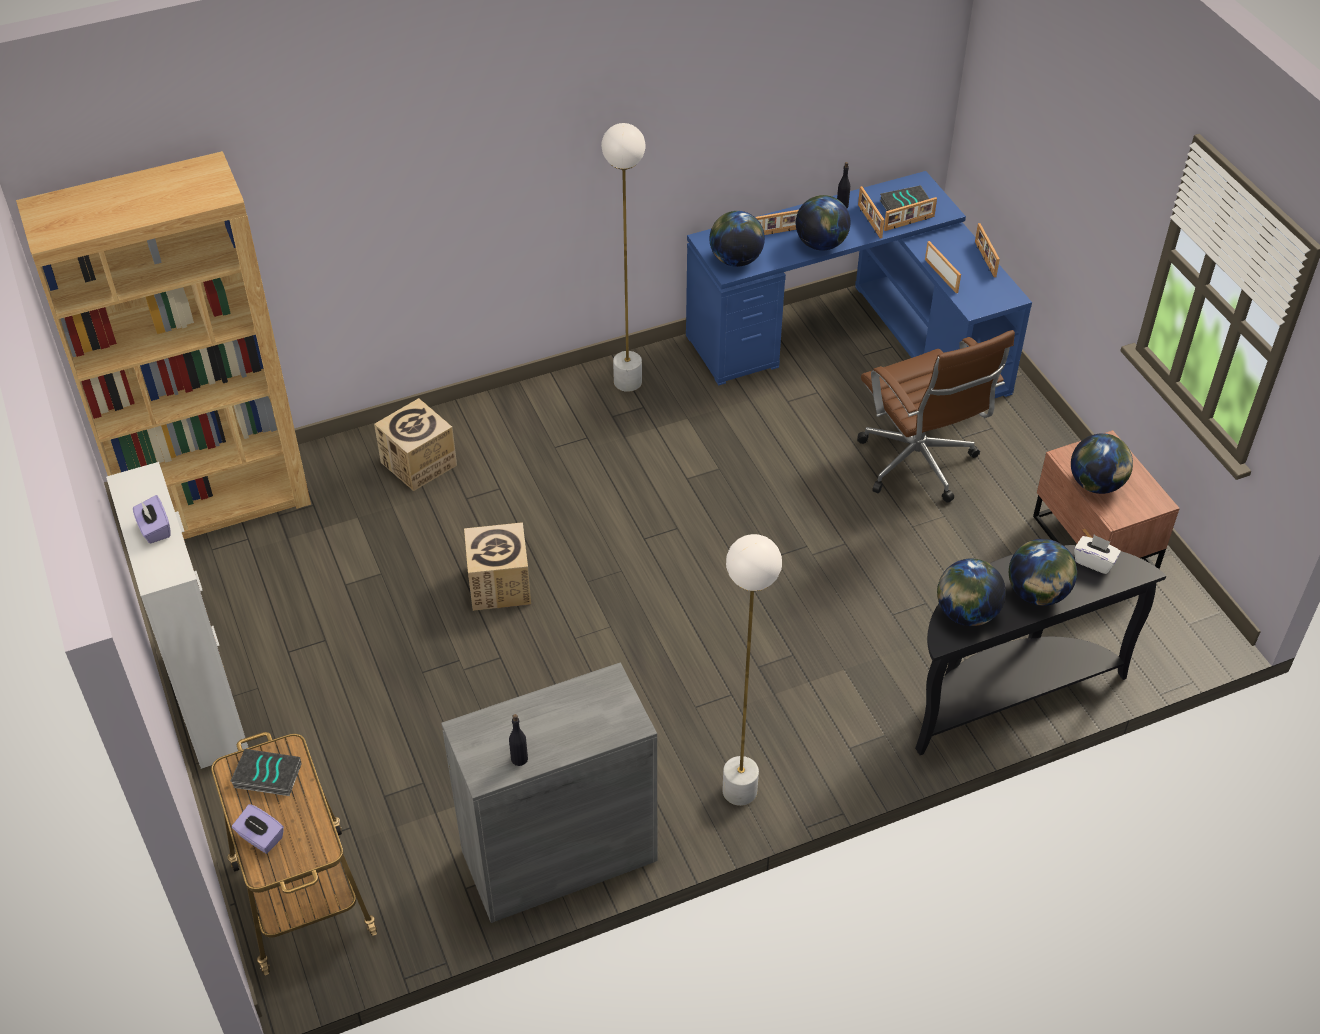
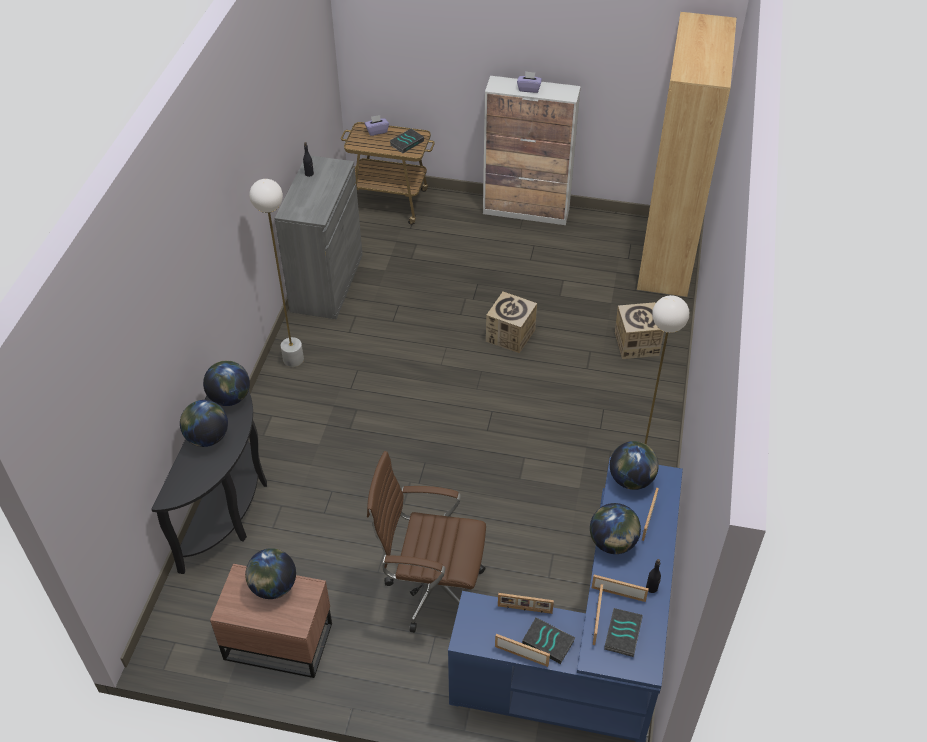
camera: 125 degrees right, 0 degrees up
white tissue box [1074,535,1121,574] -> none
none -> book [522,617,575,664]

